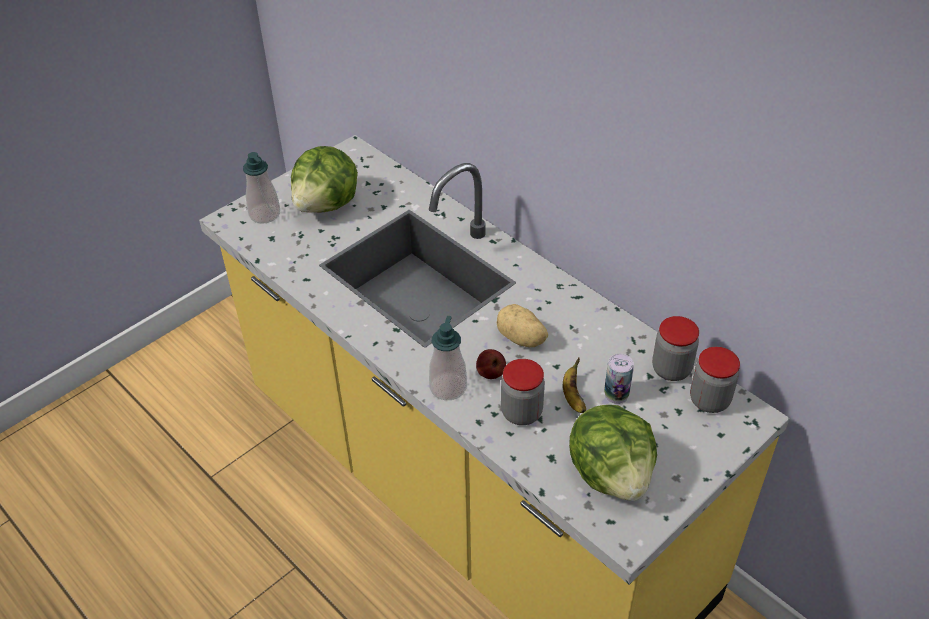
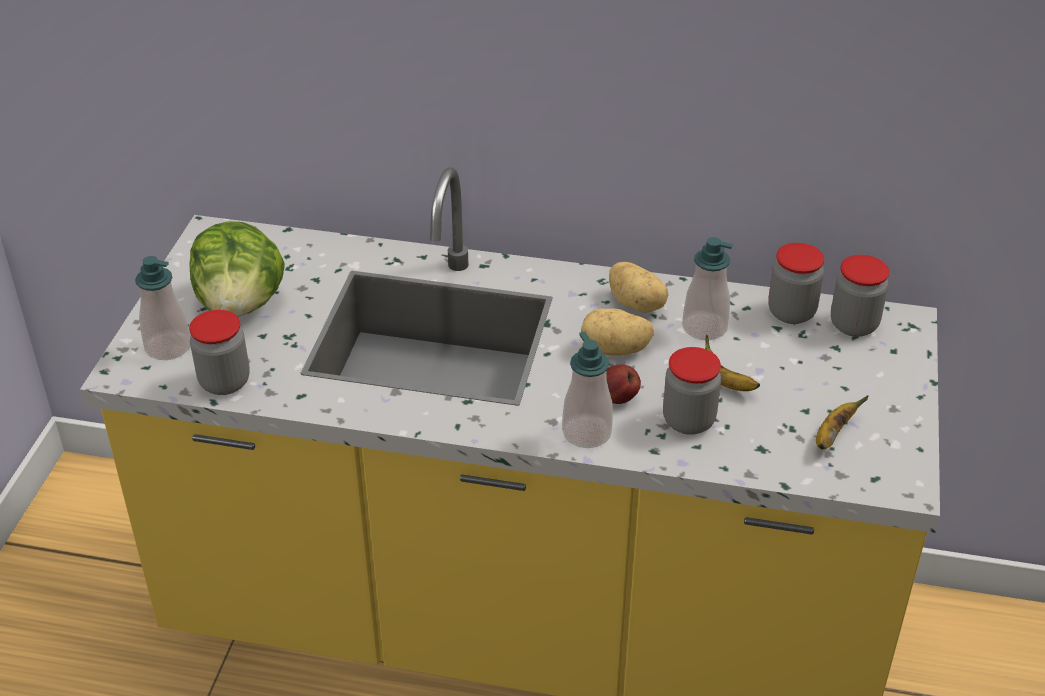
camera: 35 degrees left, 5 degrees down
lettuce [569,405,657,501] -> banana [816,396,869,450]
can [604,354,634,404] -> none
none -> jar [189,310,250,395]
none -> potato [609,262,669,313]
none -> soap dispenser [682,237,733,340]

